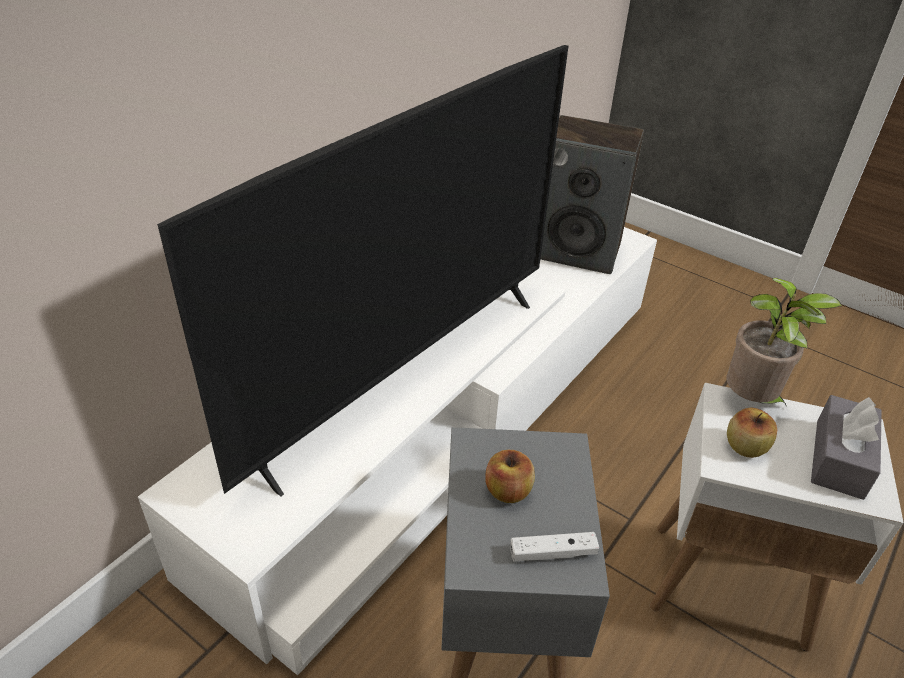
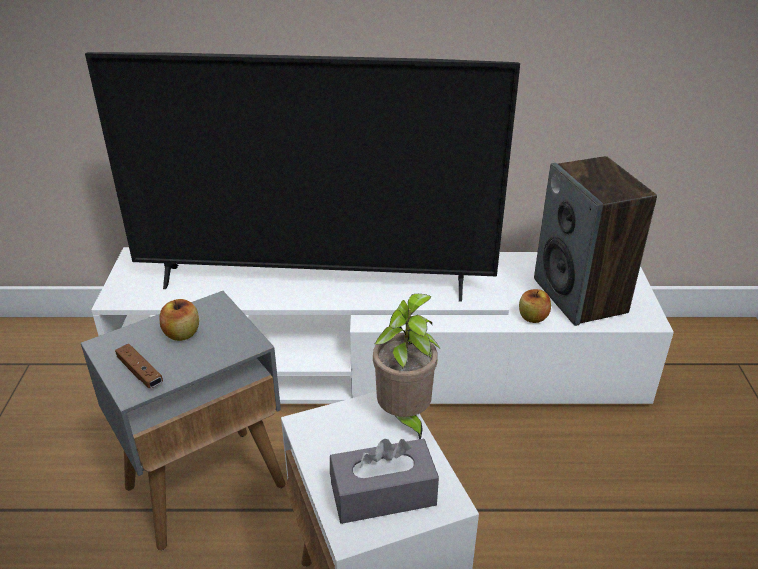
camera: 55 degrees right, 5 degrees down
white game controller [511,532,599,562] -> brown game controller [115,344,163,388]
apple [727,407,777,458] -> apple moved to [519,289,551,323]

